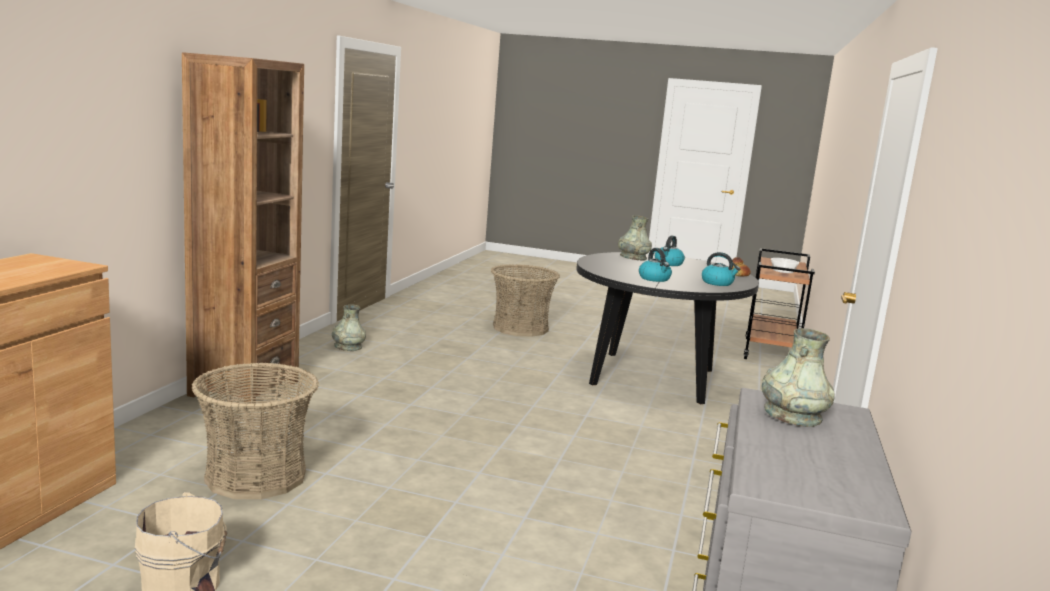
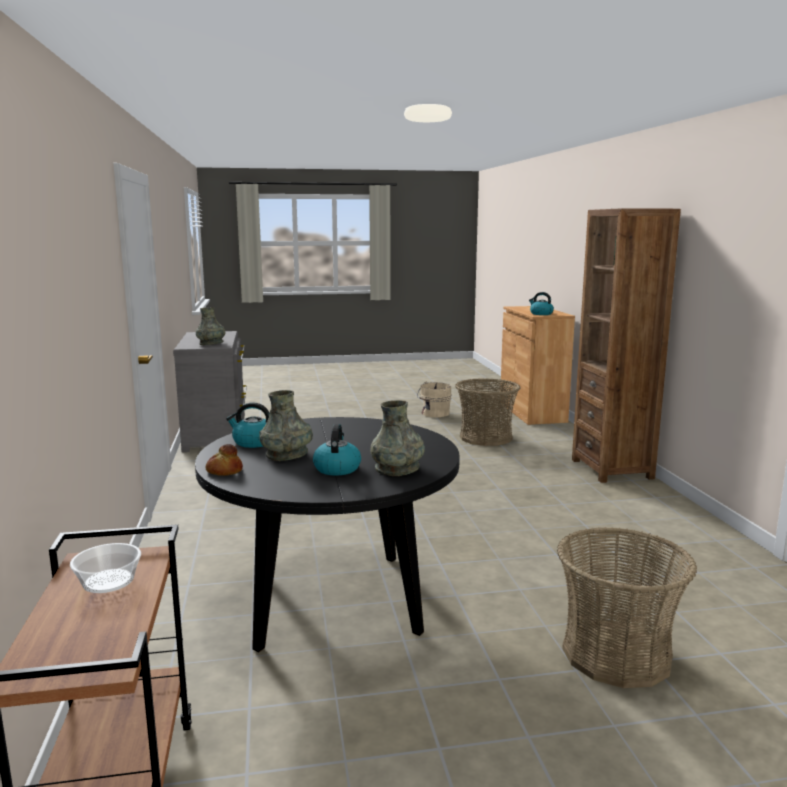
camera: 155 degrees right, 0 degrees up
grey vase [332,304,366,351] -> grey vase moved to [259,390,313,461]
kettle [639,248,672,282] -> kettle moved to [529,292,554,315]

